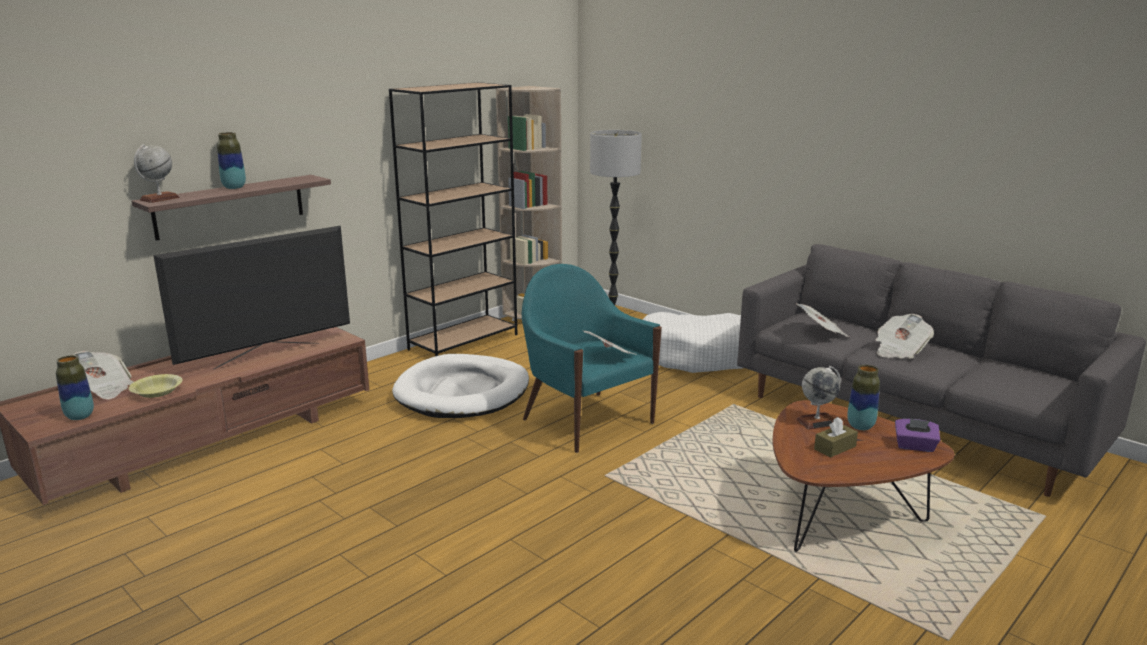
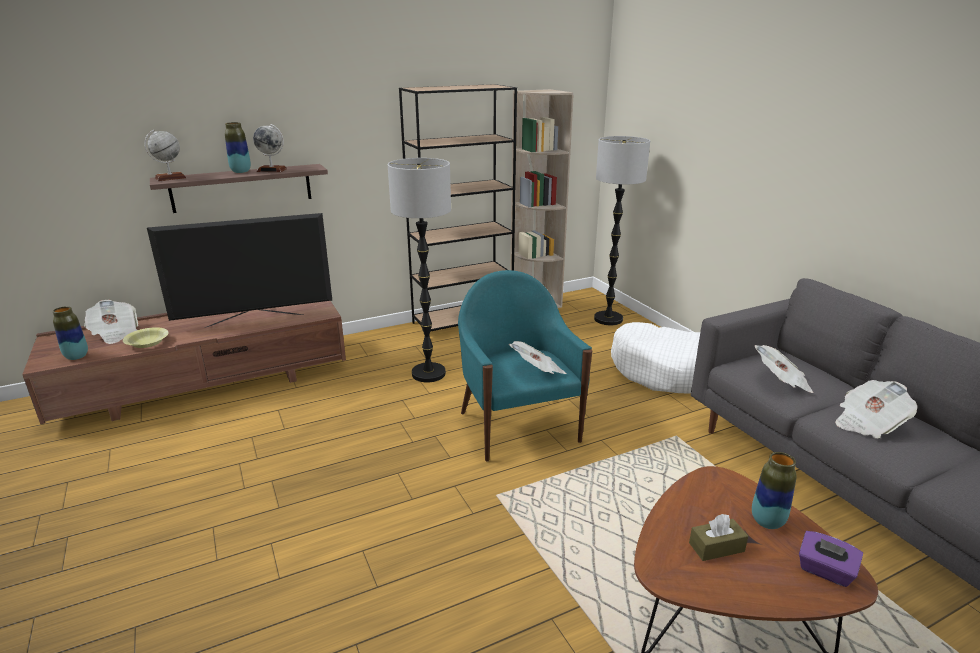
camera: 20 degrees right, 5 degrees up
white dog bed [392,354,529,418] -> floor lamp [388,158,451,382]
globe [796,366,841,430] -> globe moved to [253,124,287,172]

